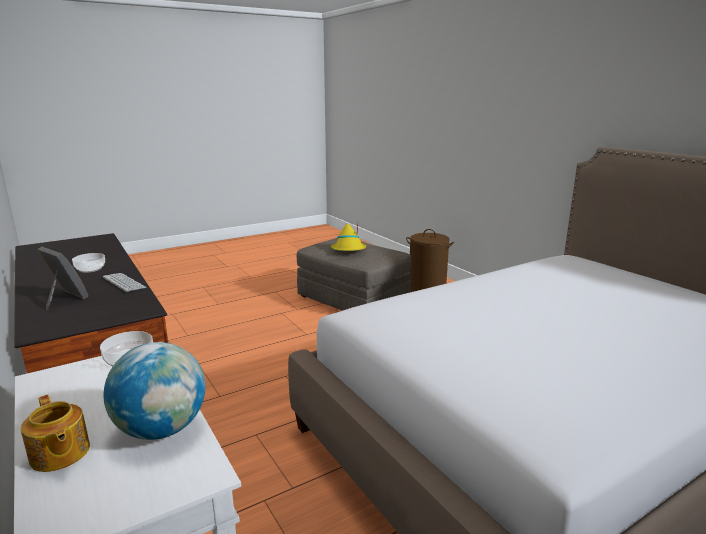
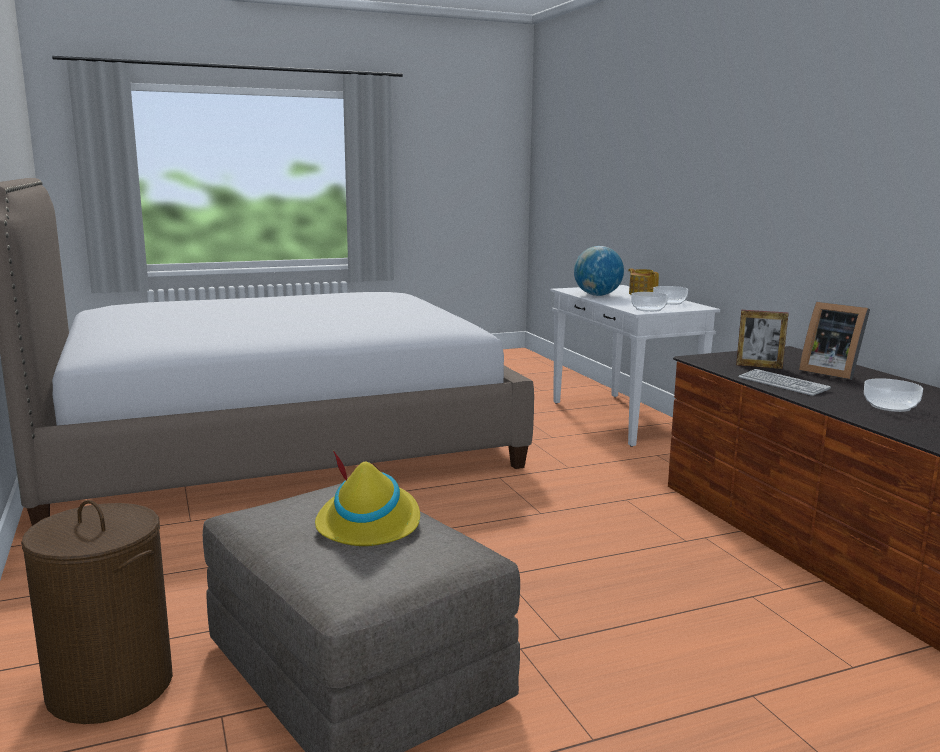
camera: 170 degrees left, 5 degrees down
none -> bowl [653,286,688,305]
none -> picture frame [736,310,789,369]

